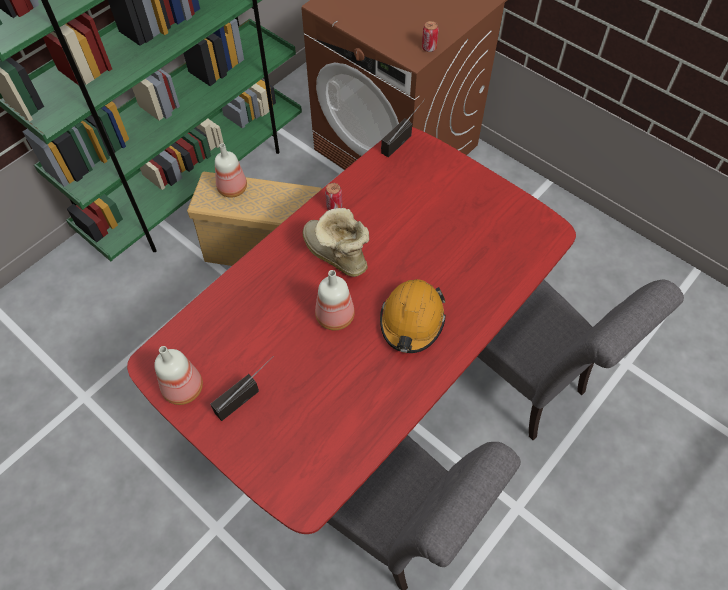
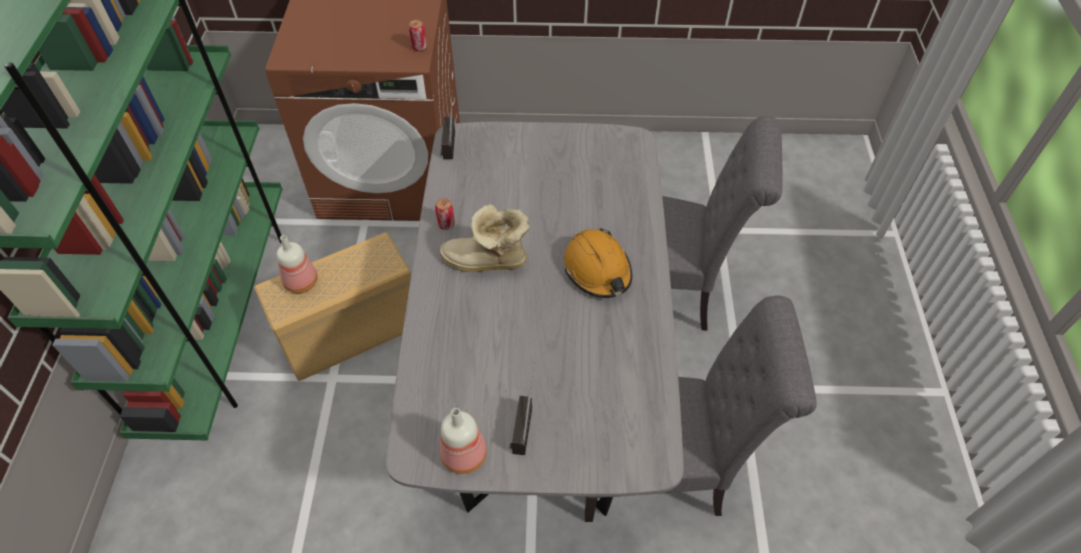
camera: 40 degrees left, 5 degrees down
red dining table [127,127,576,534] -> grey dining table [386,122,684,516]
bottle [315,270,355,330] -> none

